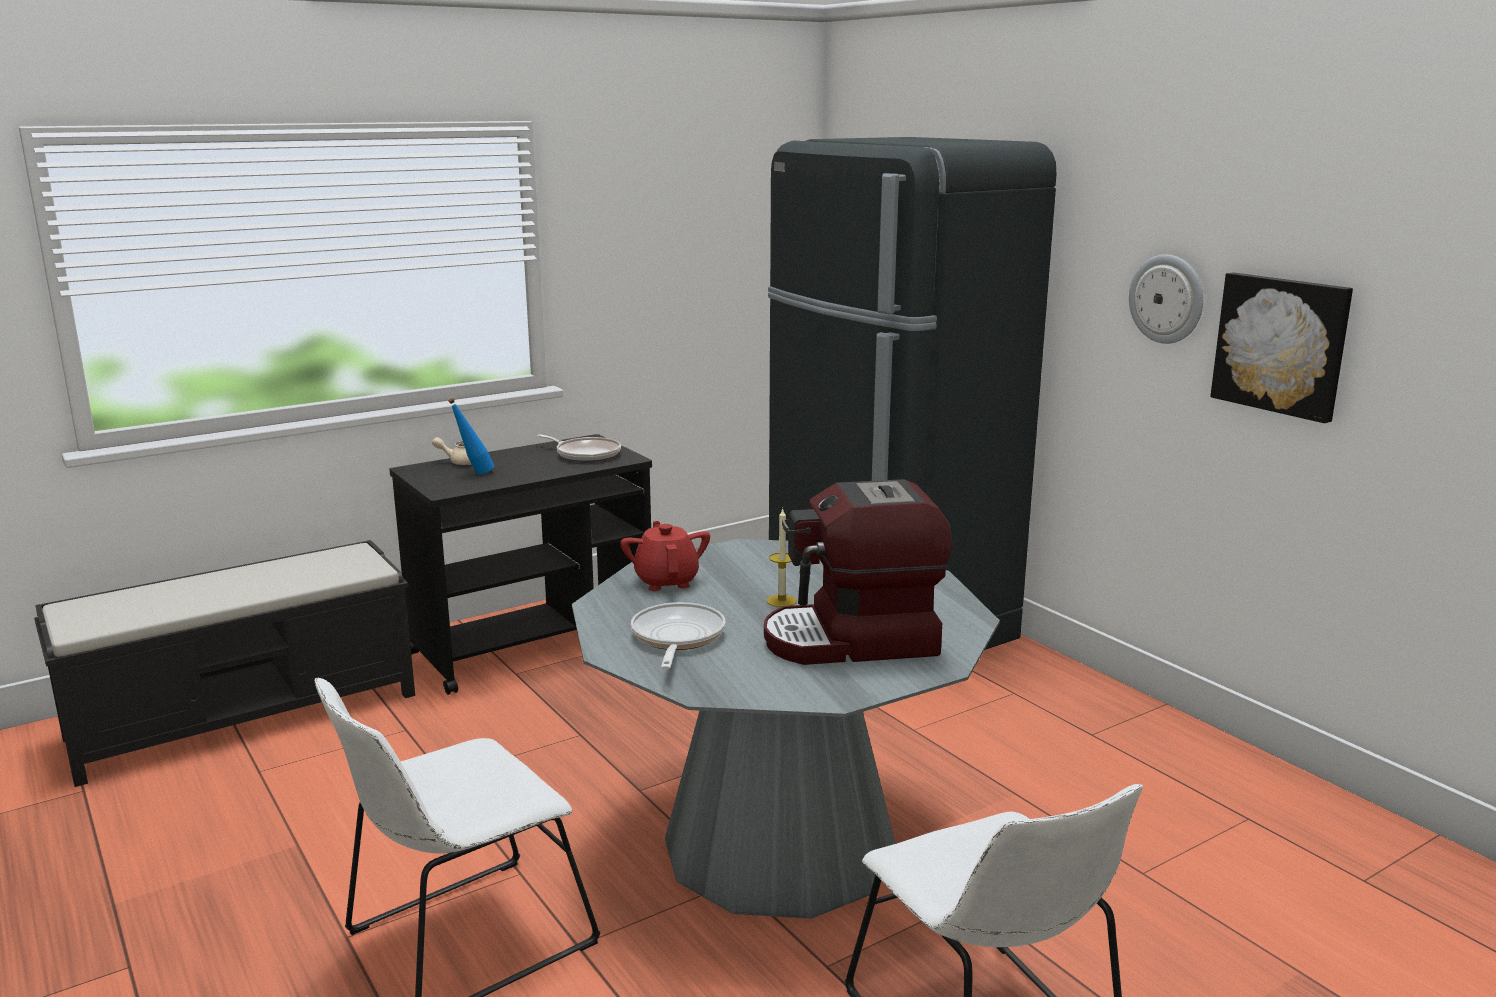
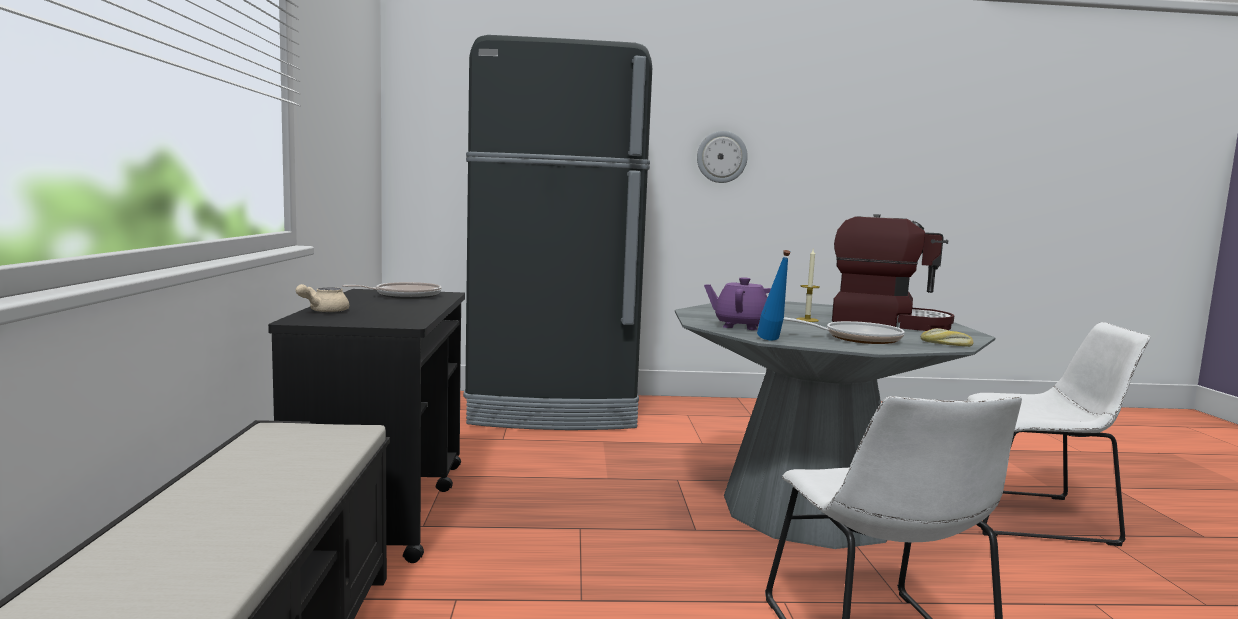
camera: 60 degrees left, 10 degrees down
blue bottle [448,398,494,474] -> blue bottle moved to [757,250,791,341]
red teapot [621,521,710,591] -> purple teapot [704,277,771,330]
frying pan [631,602,726,670] -> frying pan turned 150 degrees clockwise [783,317,905,344]
coffee machine [764,479,952,665] -> coffee machine turned 90 degrees counterclockwise [832,214,955,331]
picture [1211,272,1353,423] -> none
none -> bread [921,328,973,347]

